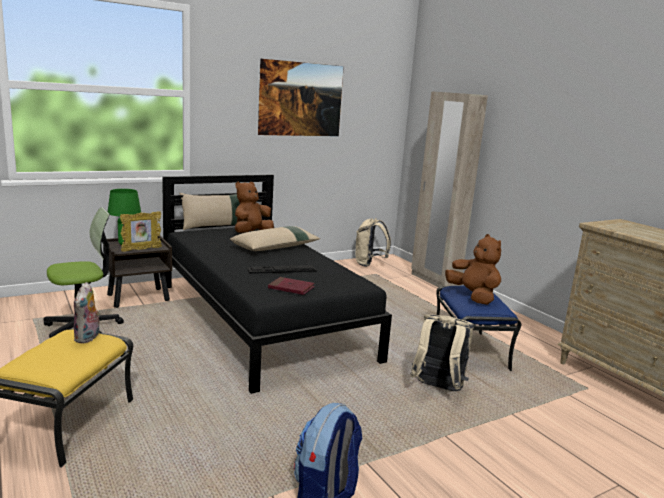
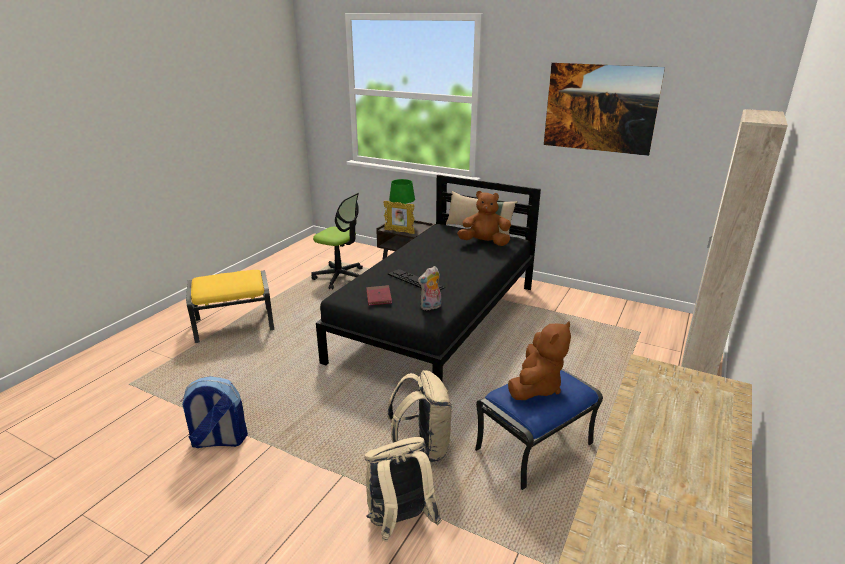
camera: 60 degrees right, 10 degrees up
plush toy [74,282,101,343] -> plush toy moved to [418,266,441,310]
beige pillow [230,226,320,251] -> none
beige backpack [356,218,391,267] -> beige backpack moved to [364,437,442,542]

